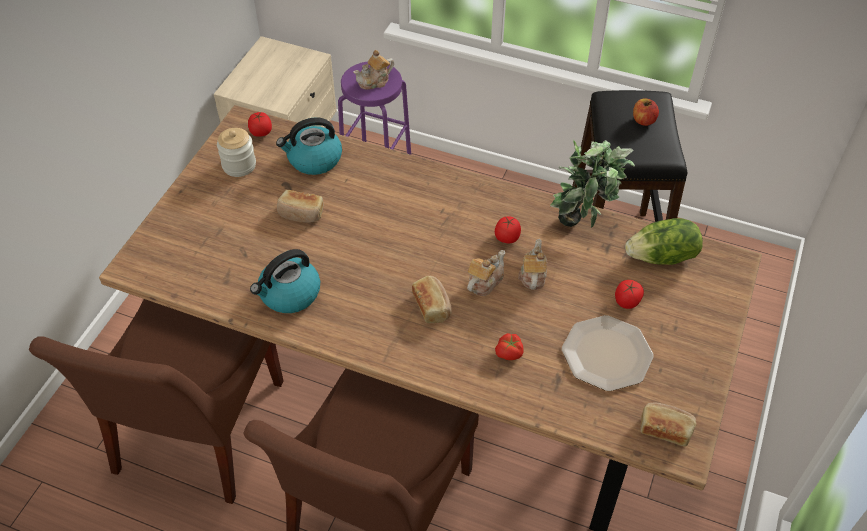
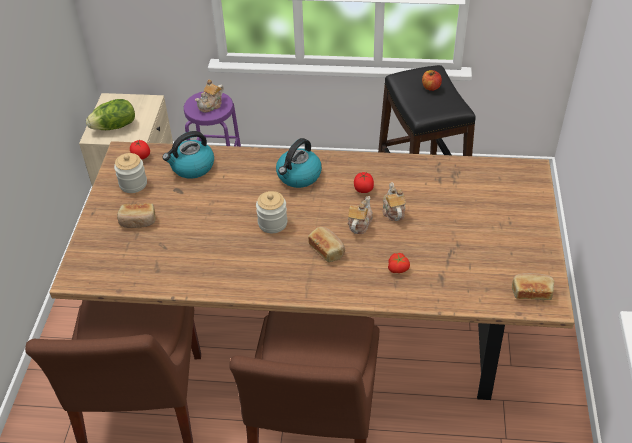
camera: 15 degrees left, 5 degrees down
kettle [250,249,320,313] -> kettle moved to [276,138,322,188]
bread [277,190,323,223] -> bread moved to [117,203,156,228]
potted plant [550,139,635,228] -> none
plate [562,315,654,391] -> none
tomato [615,280,644,309] -> none
lettuce [625,218,703,265] -> lettuce moved to [86,99,135,130]
none -> jar [256,191,287,233]

